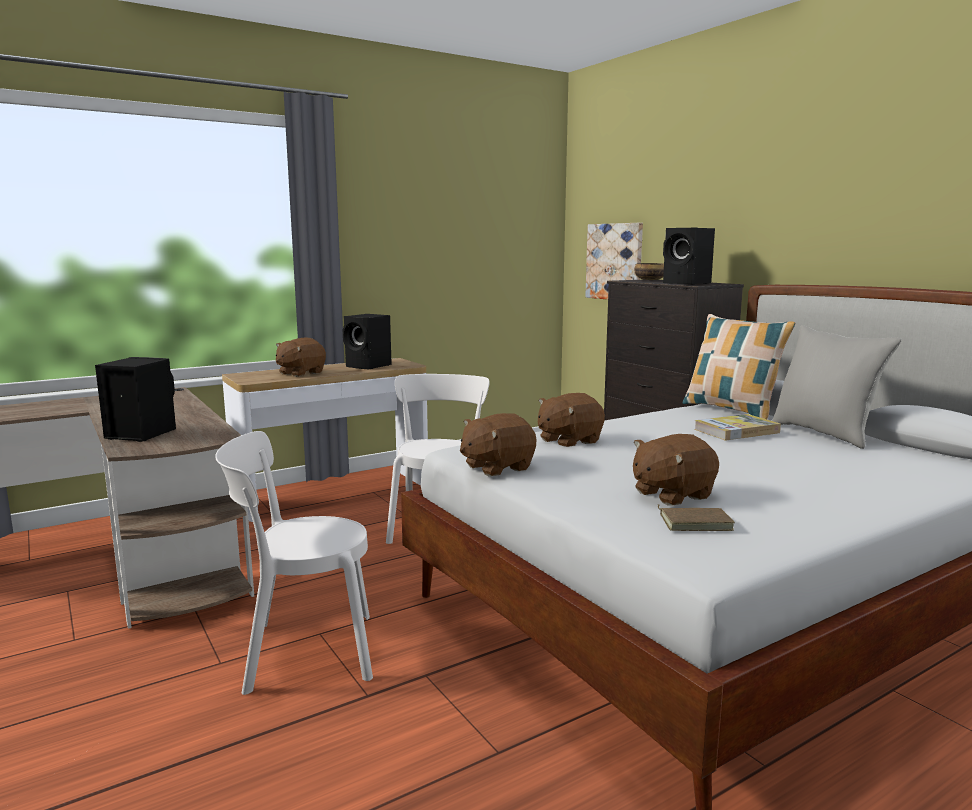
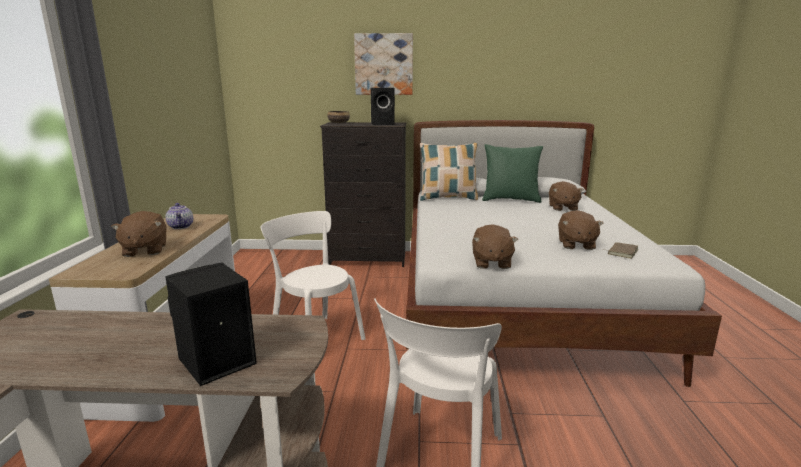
camera: 55 degrees left, 5 degrees up
black speaker [343,314,392,369] -> teapot [165,203,193,229]
brown plush toy [538,393,605,447] -> brown plush toy moved to [549,181,584,211]
picture [585,223,643,300] -> picture moved to [354,33,413,95]
book [694,414,781,441] -> none
grey pillow [772,325,902,449] -> green pillow [482,144,543,203]

